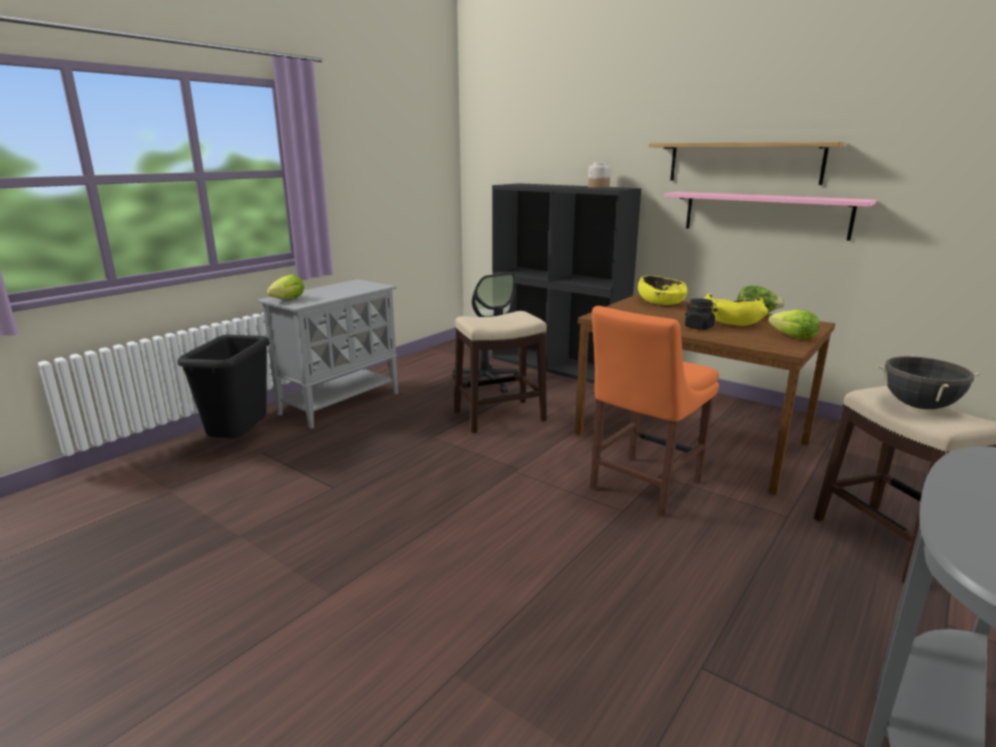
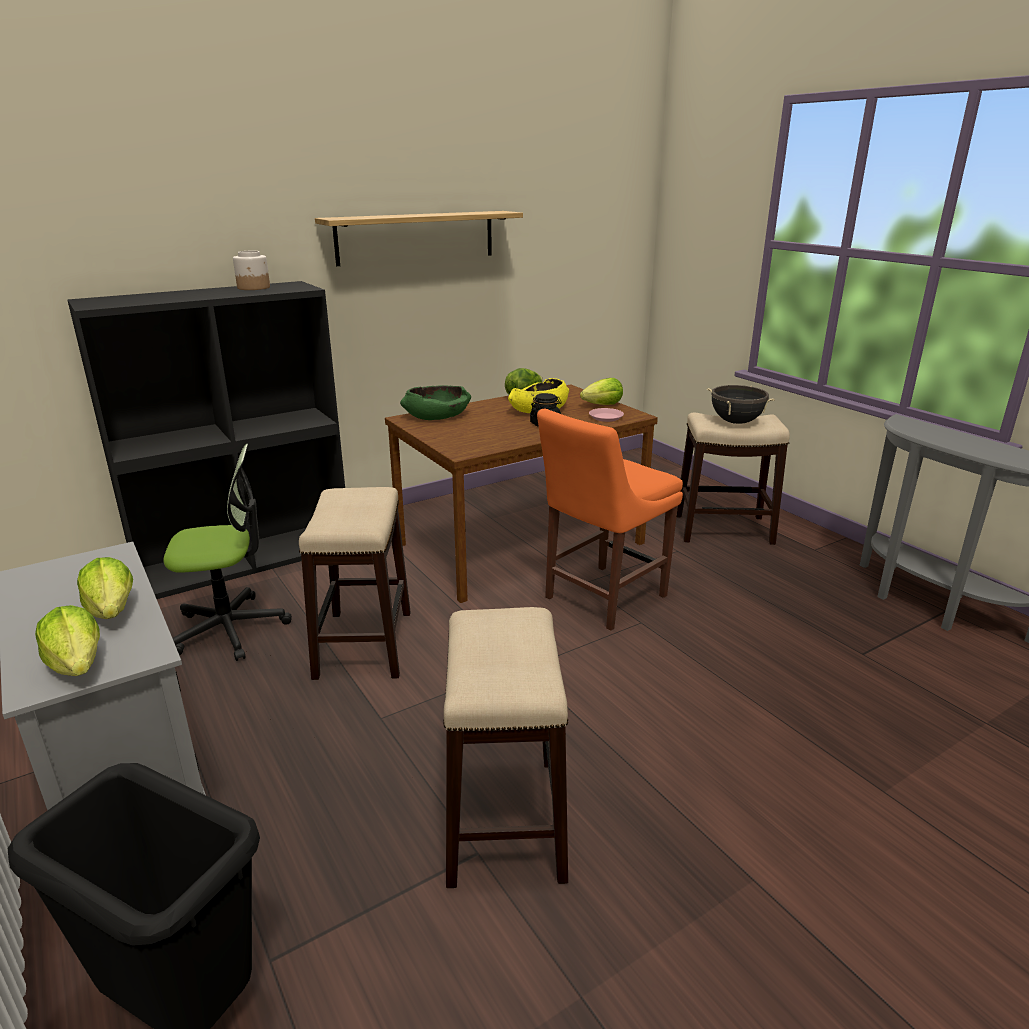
camera: 70 degrees left, 5 degrees up
orange chair [590,306,719,517] -> orange chair turned 75 degrees clockwise [537,409,683,631]
yellow bowl [638,275,687,305] -> green bowl [400,385,471,420]
pink shelf [664,192,876,241] -> none
none -> lettuce [77,557,133,619]
none -> stool [443,607,568,888]
none -> pink plate [589,408,624,422]

